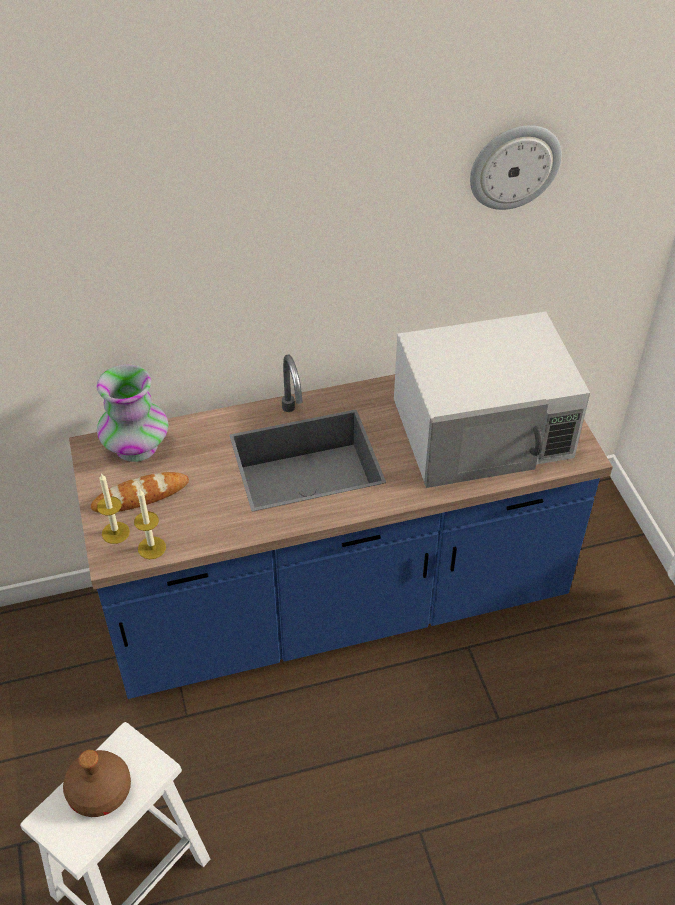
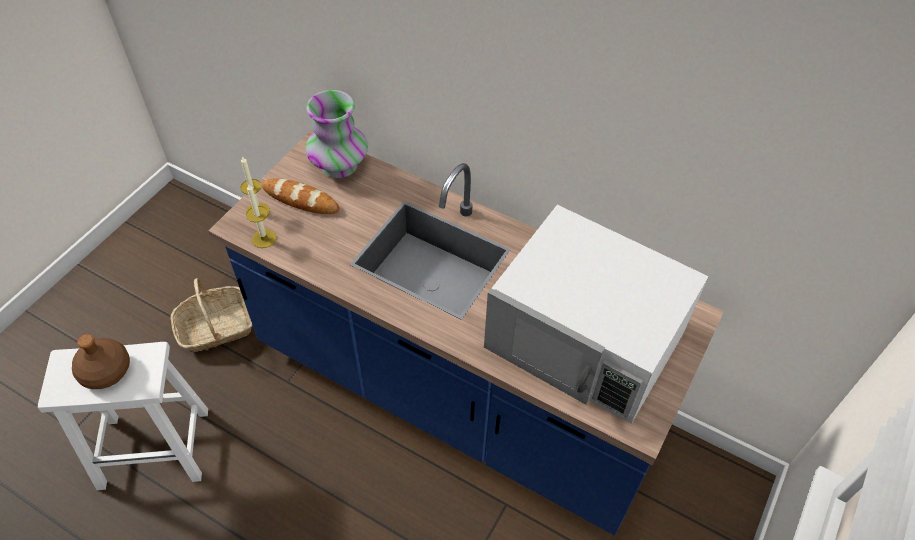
camera: 45 degrees right, 5 degrees up
wall clock [470,125,562,210] -> none
none -> basket [170,278,253,352]

